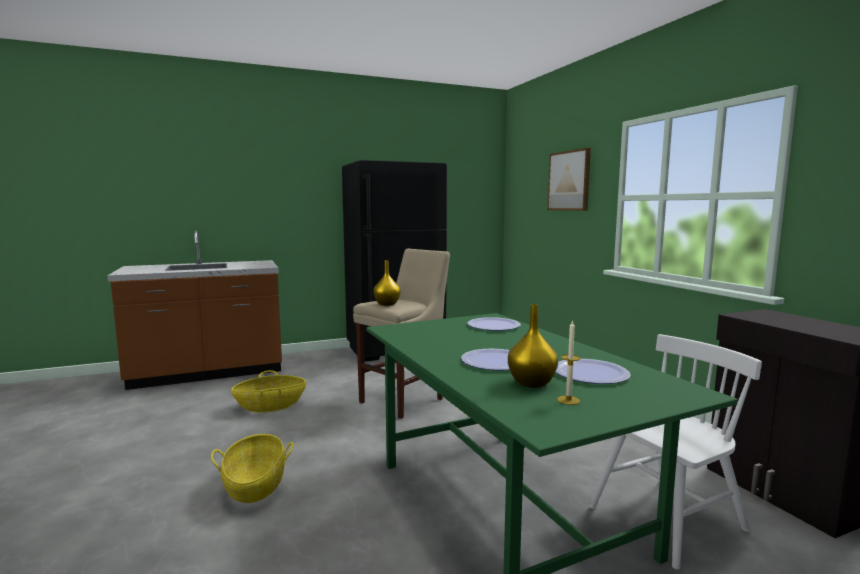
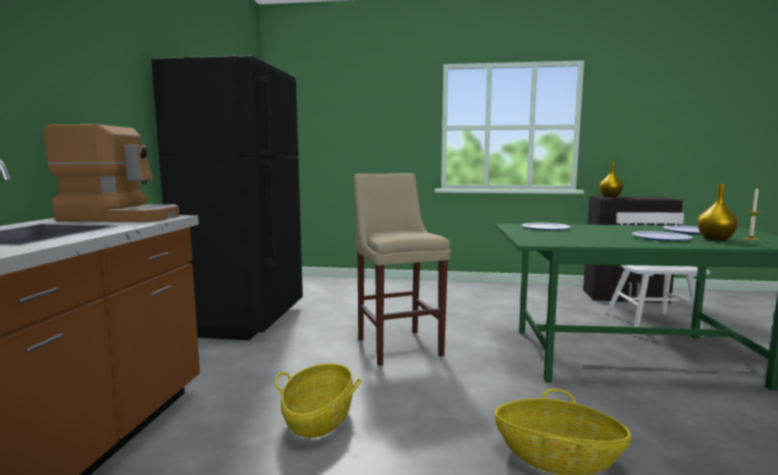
camera: 60 degrees left, 0 degrees up
yellow vase [373,260,401,306] -> yellow vase moved to [599,161,623,197]
picture [547,148,591,211] -> none
none -> coffee machine [45,124,179,222]

